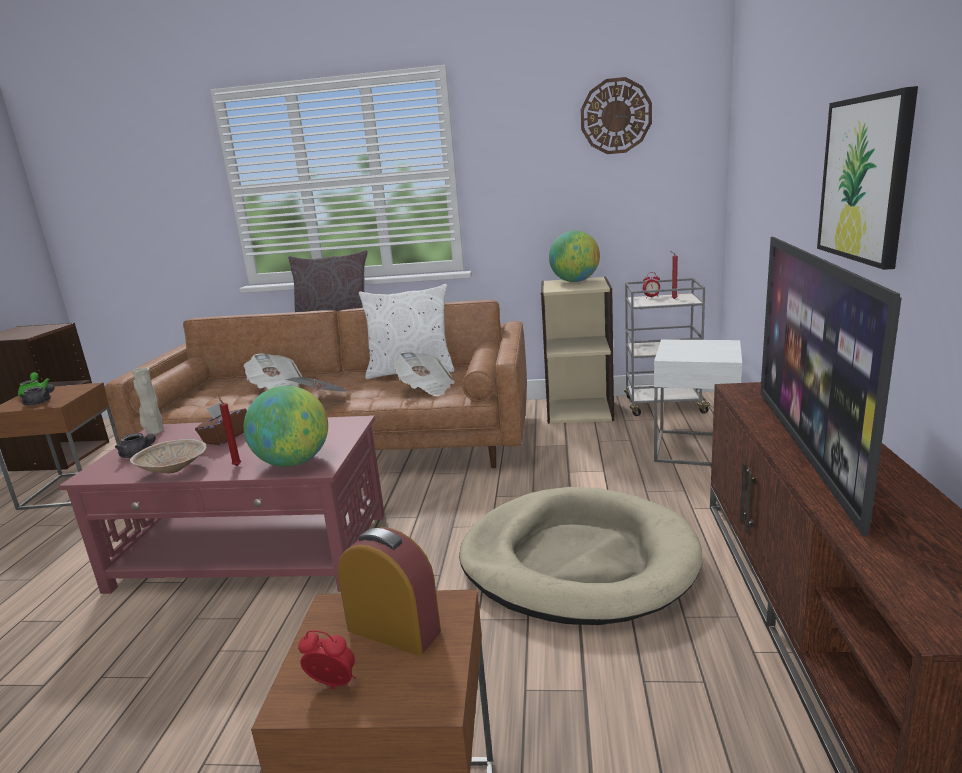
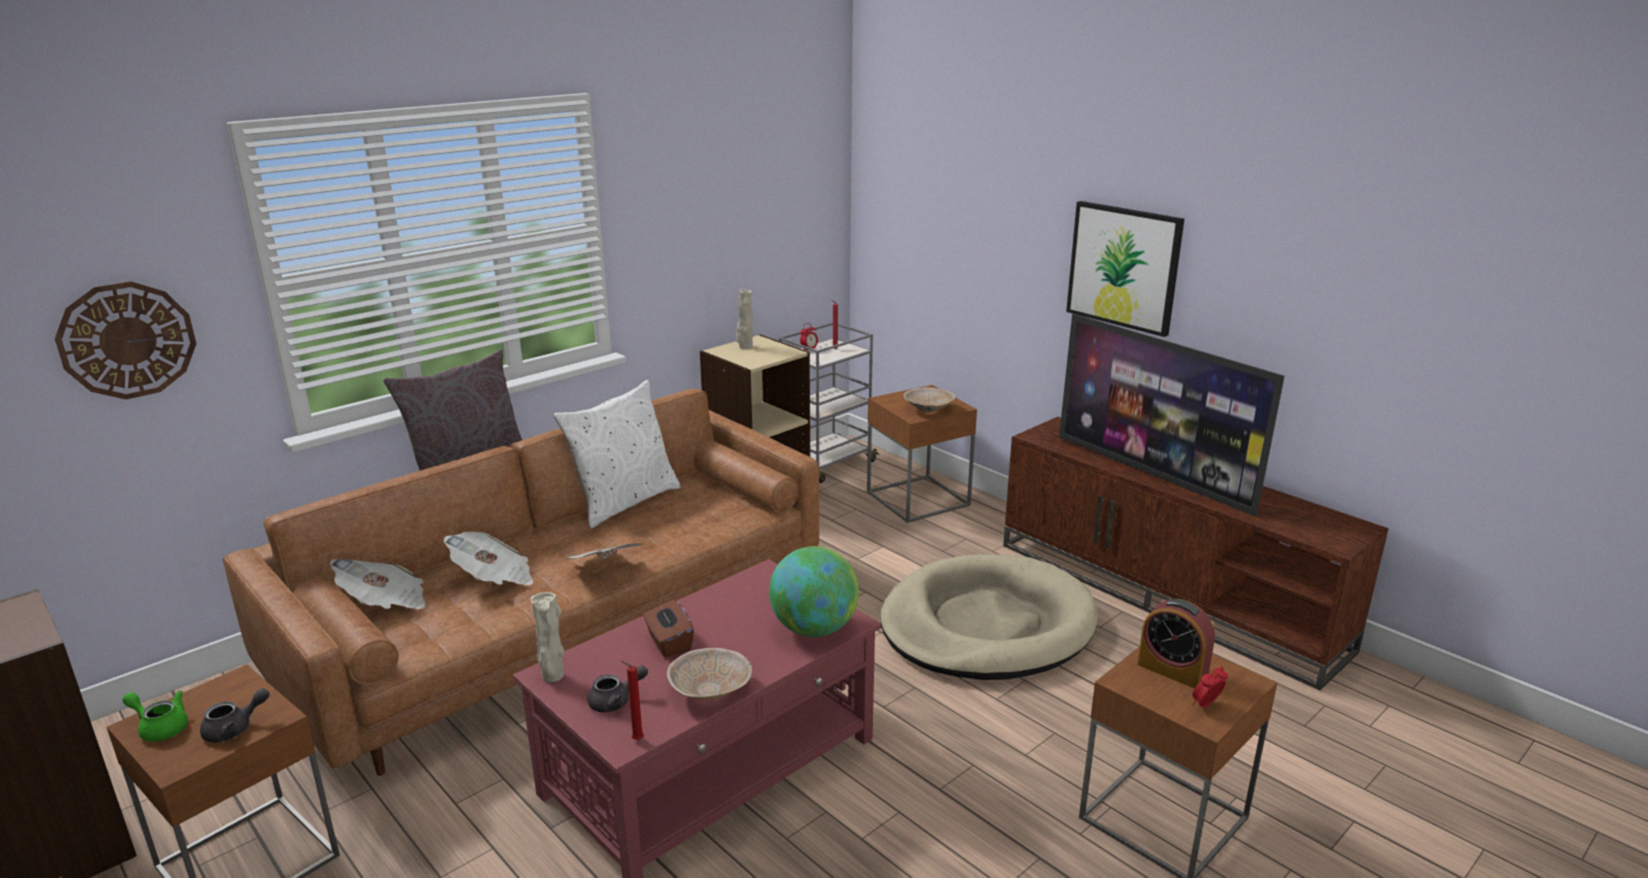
camera: 50 degrees left, 5 degrees up
red candle [218,396,241,466] -> red candle moved to [621,660,644,740]
alarm clock [338,527,441,656] -> alarm clock turned 120 degrees counterclockwise [1137,599,1215,688]
newspaper [393,351,455,396] -> newspaper moved to [330,559,425,609]
globe [549,231,600,282] -> beige vase [736,289,754,349]
wall clock [581,77,652,154] -> wall clock moved to [55,281,197,400]
white side table [654,339,742,466] -> brown side table [867,385,977,523]
none -> beige bowl [903,387,956,413]

